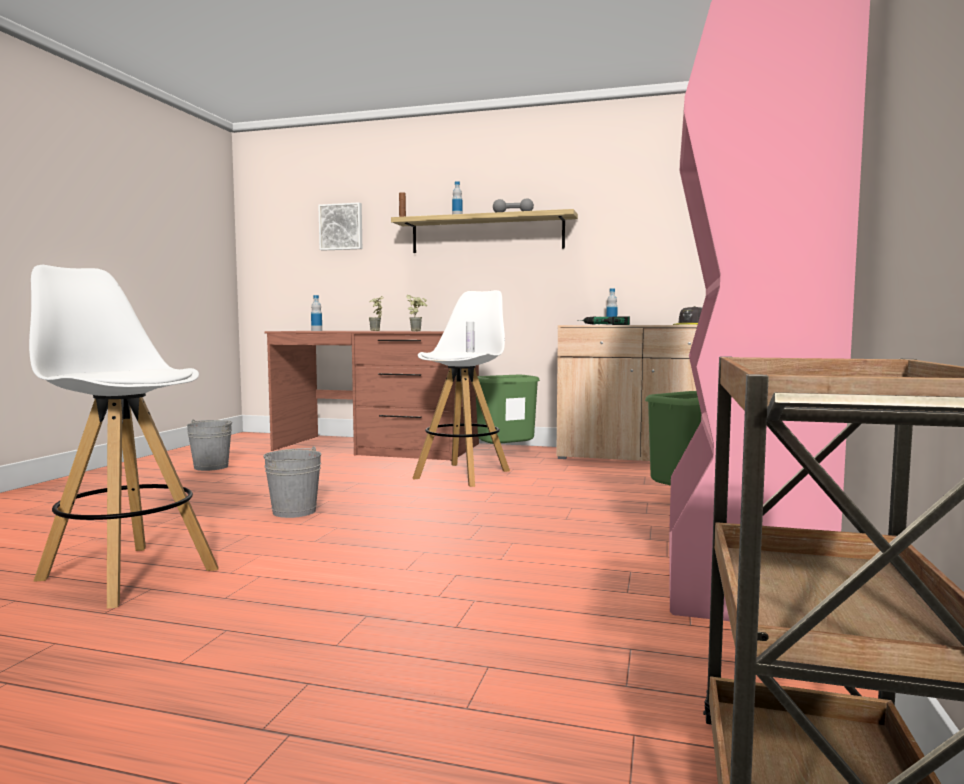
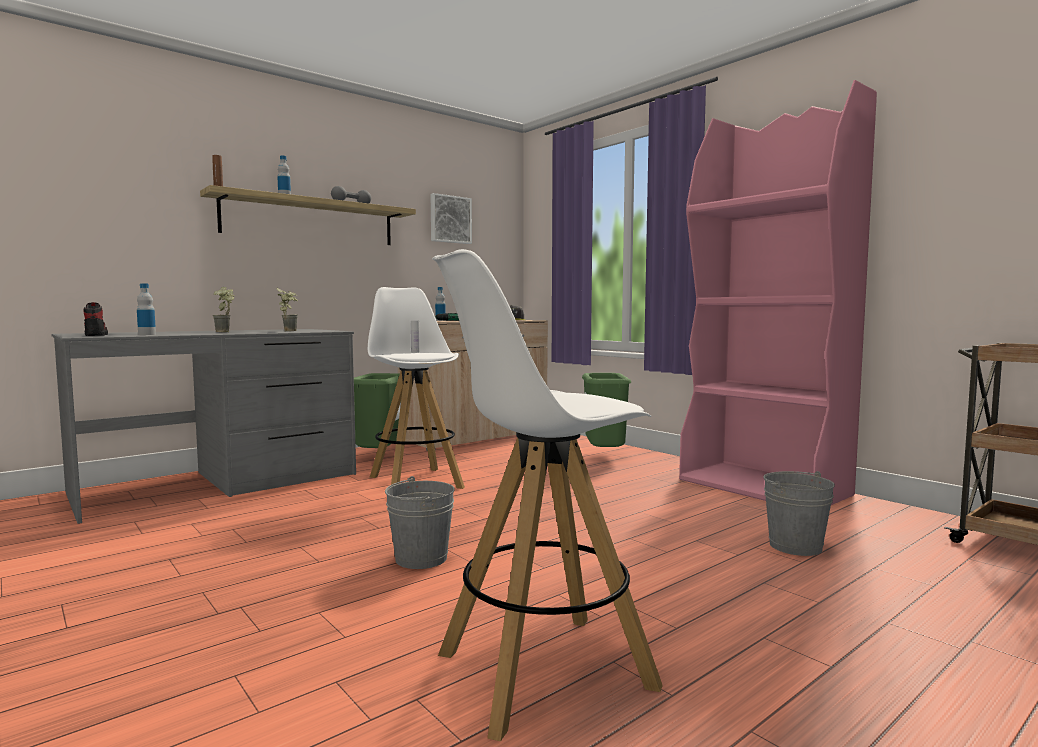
camera: 55 degrees left, 0 degrees up
grey bucket [187,419,232,471] -> grey bucket moved to [763,471,835,556]
brown desk [264,331,479,461] -> grey desk [51,329,356,524]
picture [318,202,362,251] -> picture moved to [431,193,472,244]
none -> shoe [83,302,108,336]

